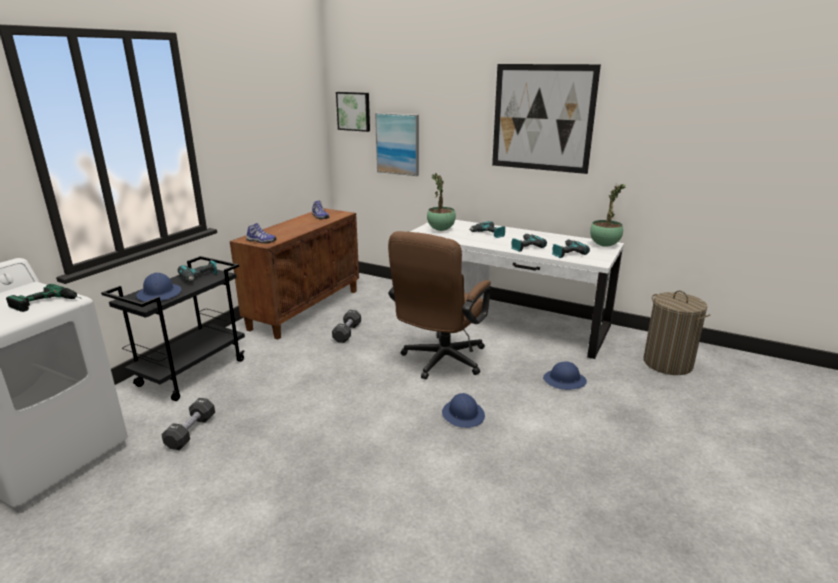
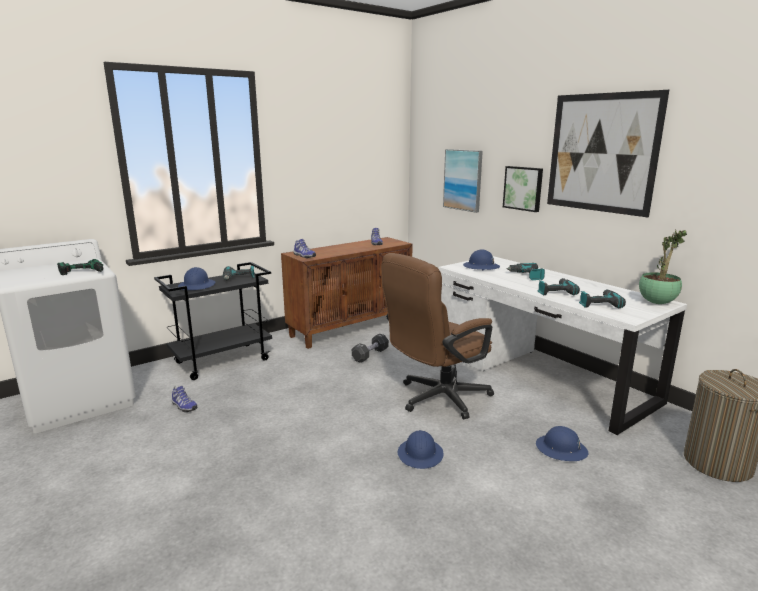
camera: 25 degrees right, 5 degrees down
black dumbbell [161,398,215,450] -> shoe [172,386,198,412]
picture [336,92,370,132] -> picture moved to [503,166,543,212]
potted plant [427,173,456,231] -> blue hard hat [463,250,500,270]

